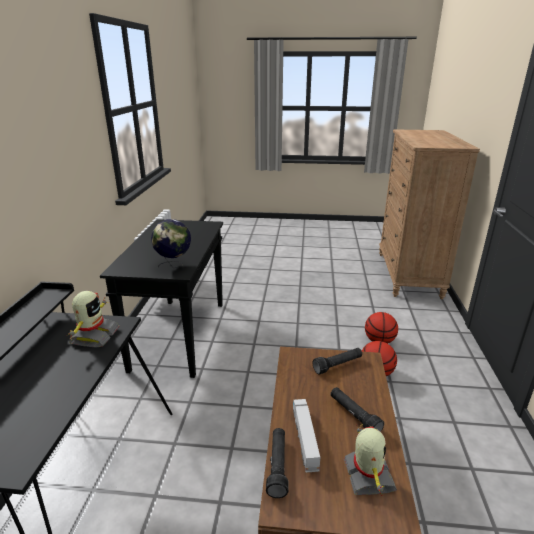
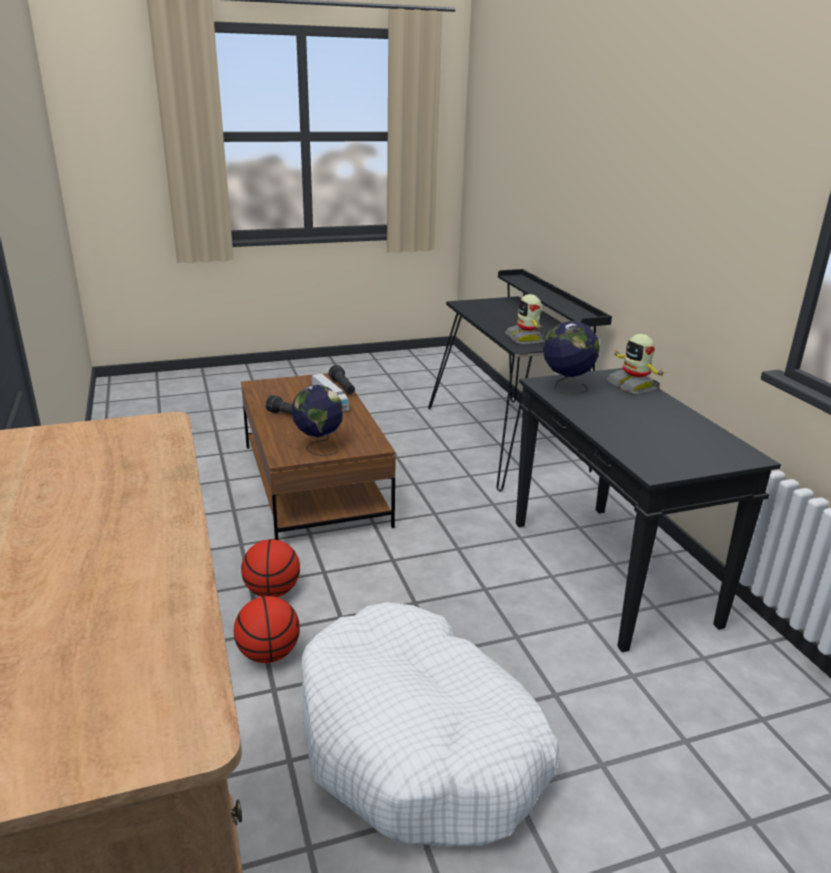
camera: 155 degrees right, 0 degrees up
black flashlight [313,348,362,375] -> globe [291,385,344,456]
toy robot [344,424,397,495] -> toy robot moved to [606,334,665,394]
none -> white dog bed [302,602,559,847]

